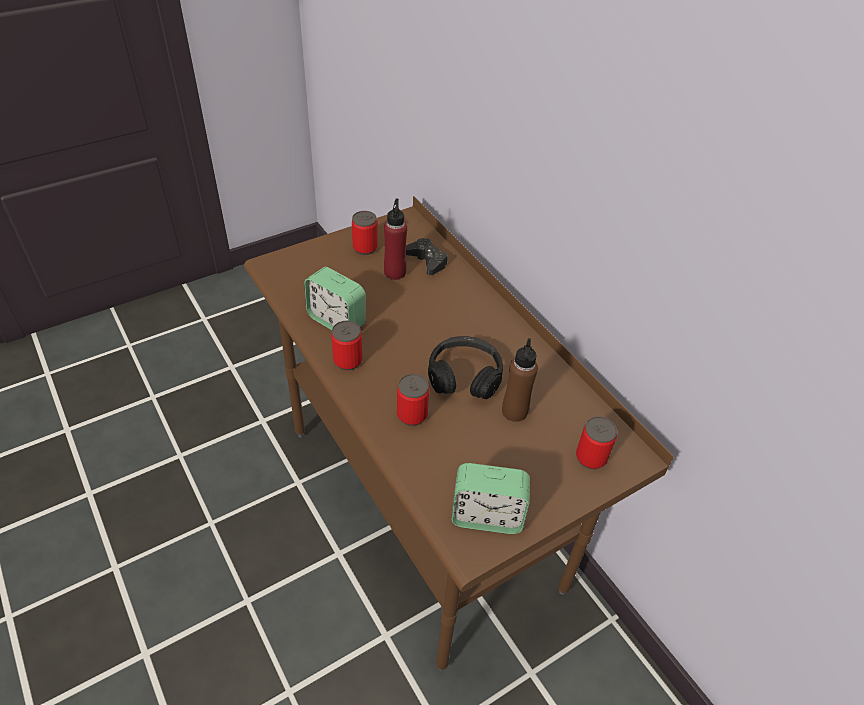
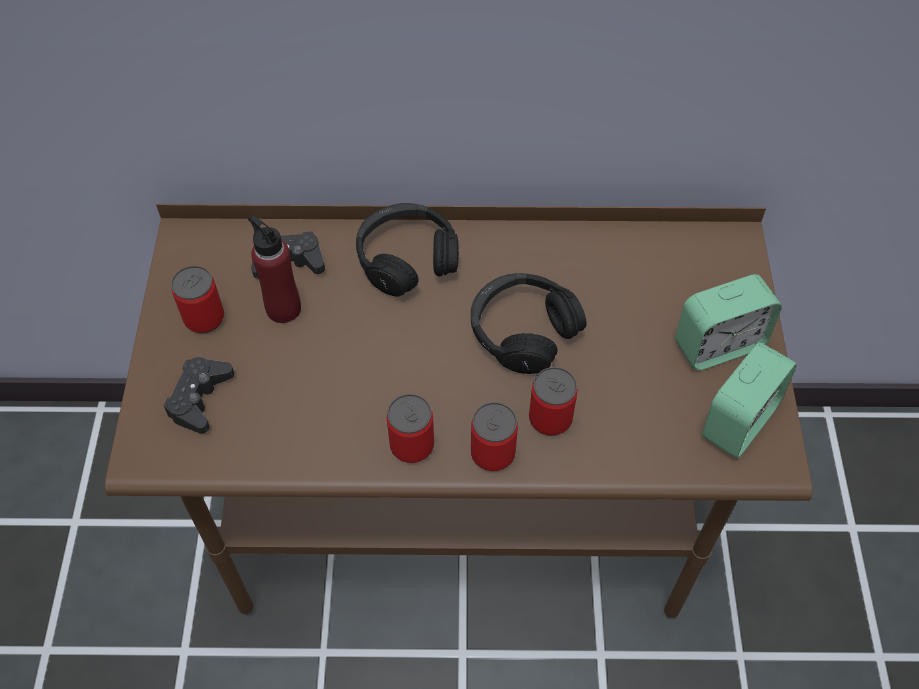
camera: 55 degrees left, 10 degrees up
alarm clock [304,267,366,330] -> alarm clock moved to [675,274,782,371]
brown bottle [502,338,538,422] -> none
can [576,416,617,469] -> can moved to [471,402,518,471]
none -> black game controller [163,357,234,434]
none -> black headphones [356,203,459,297]

